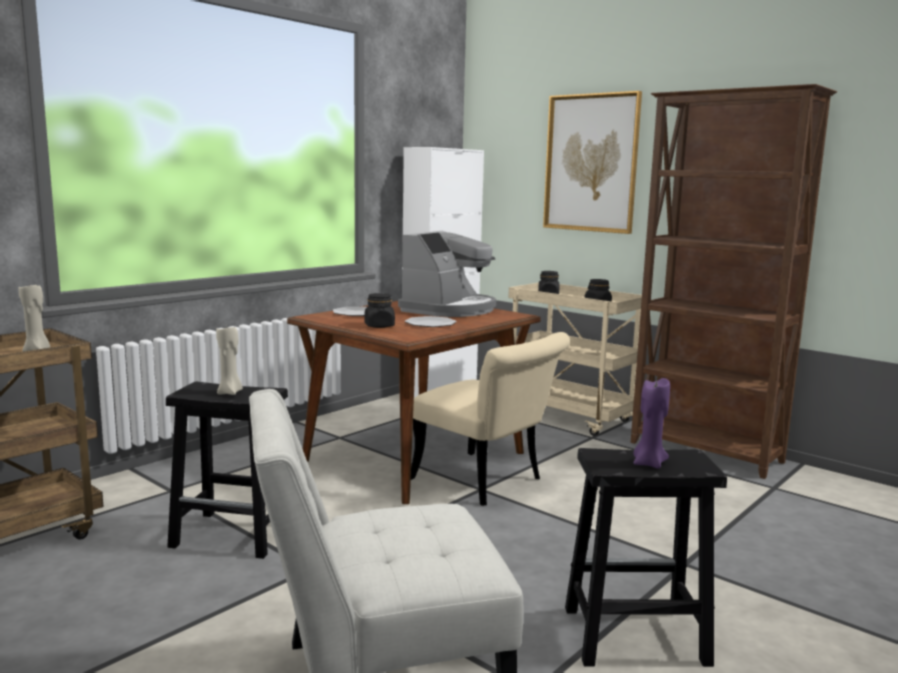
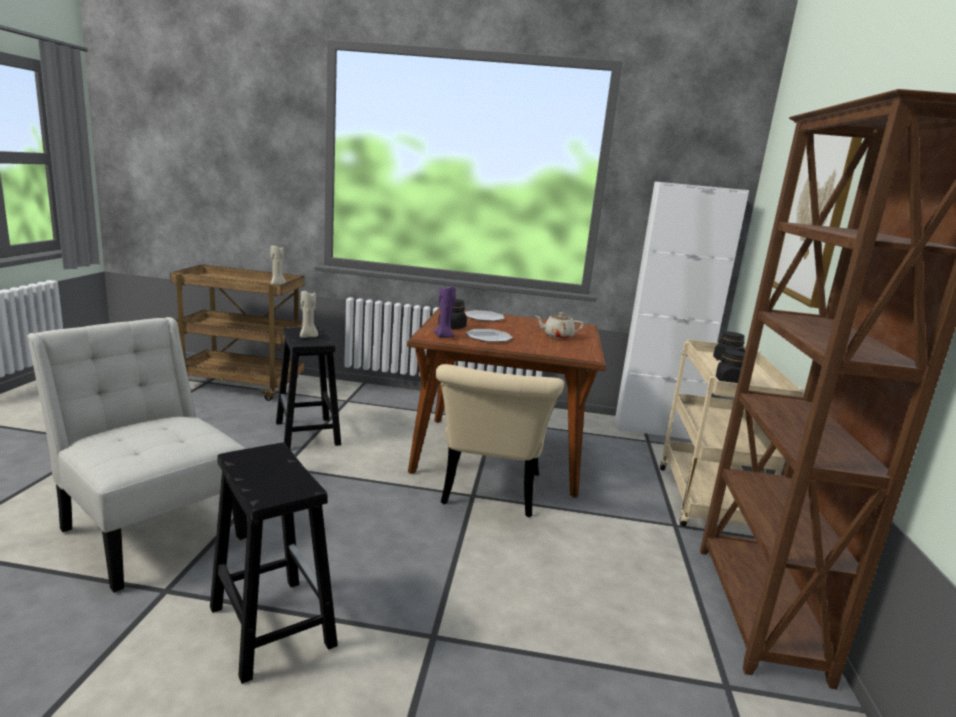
camera: 55 degrees right, 5 degrees up
coffee machine [398,231,496,317] -> beige teapot [535,312,584,339]
purple candle [633,378,670,469] -> purple candle moved to [433,286,456,338]

